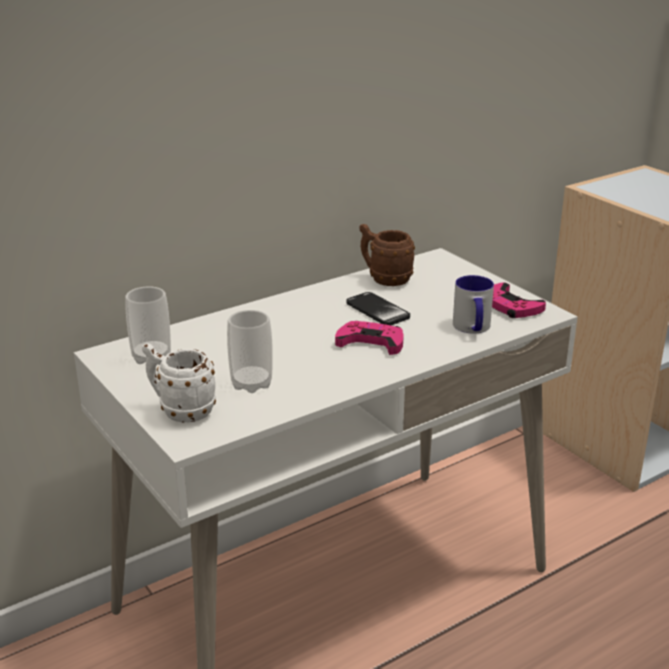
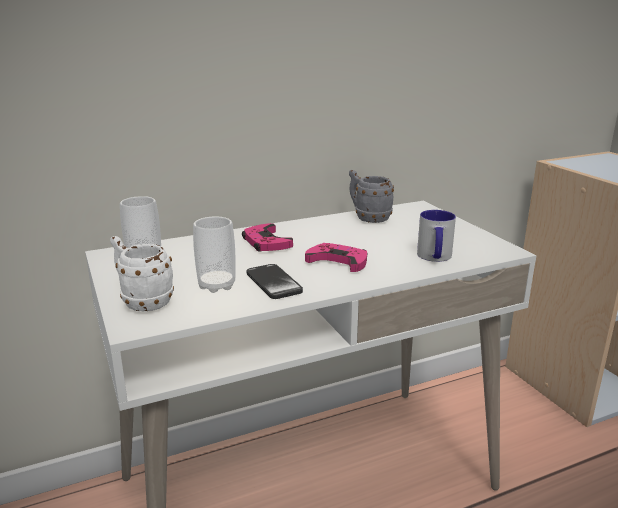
camera: 10 degrees right, 5 degrees down
phone [347,292,410,325] -> phone moved to [246,264,303,299]
brown mug [359,224,415,286] -> grey mug [349,170,394,223]
pink game controller [492,282,546,318] -> pink game controller moved to [242,223,293,252]

